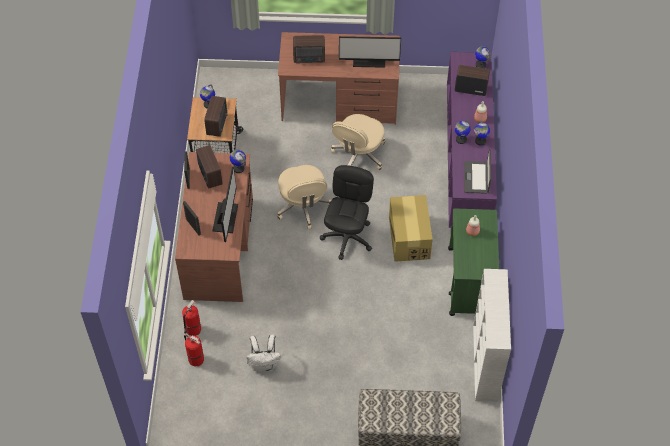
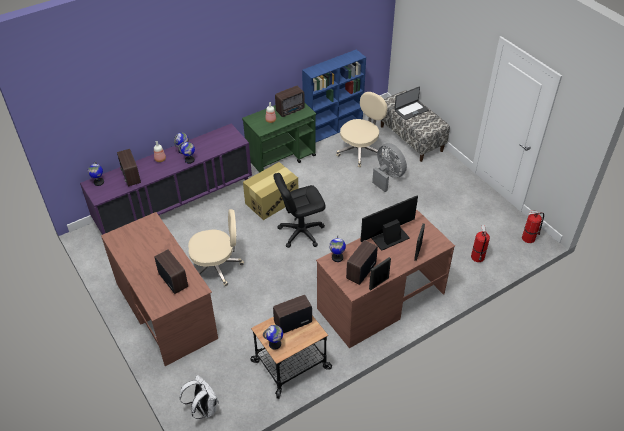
camera: 125 degrees left, 10 degrees down
fire extinguisher [182,300,201,336] -> fire extinguisher moved to [522,210,544,243]
white backpack [247,334,281,372] -> white backpack moved to [180,375,219,419]
beige office chair [277,165,331,229] -> beige office chair moved to [336,92,387,167]
monitor [339,36,401,68] -> none
laptop [464,148,491,194] -> laptop moved to [394,86,429,120]
white bookcase [473,269,511,402] -> blue bookcase [302,49,366,142]
none -> radio [275,86,305,117]
none -> grey fan [372,143,407,192]

